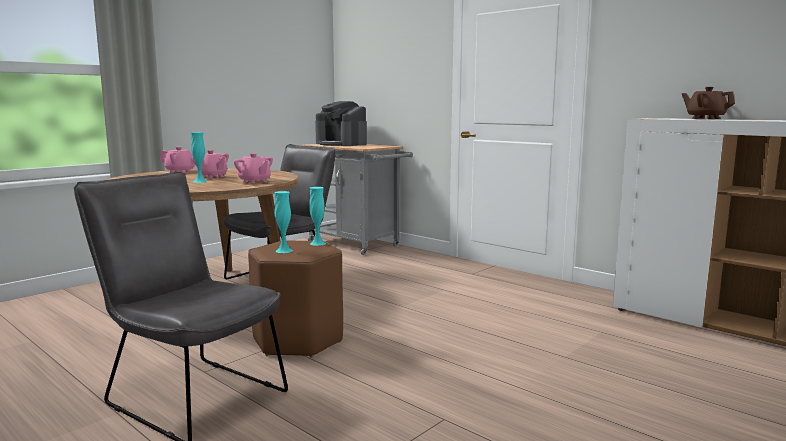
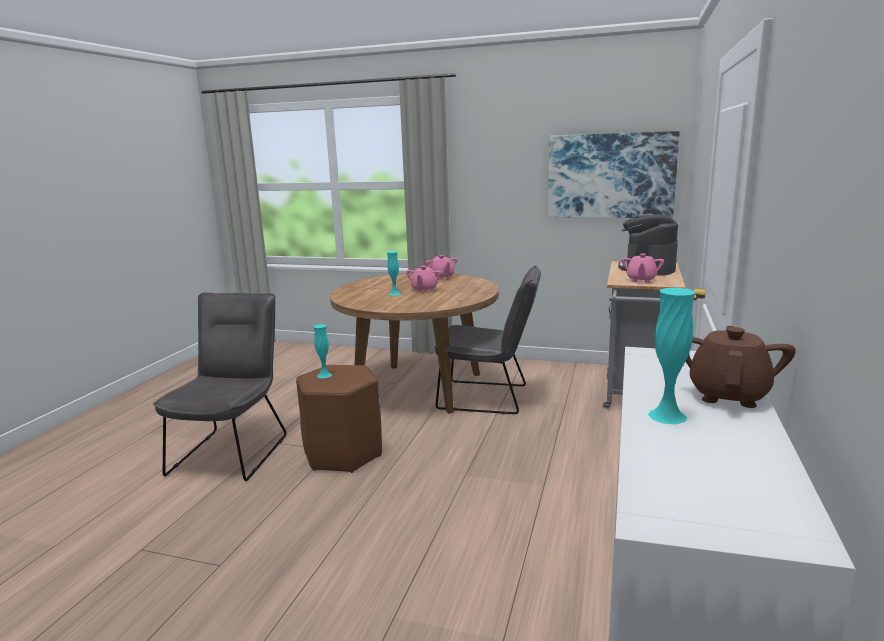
camera: 65 degrees right, 5 degrees up
pink teapot [234,153,273,184] -> pink teapot moved to [621,253,664,283]
turquoise vase [309,187,326,246] -> turquoise vase moved to [648,288,695,424]
none -> picture [548,131,680,218]

